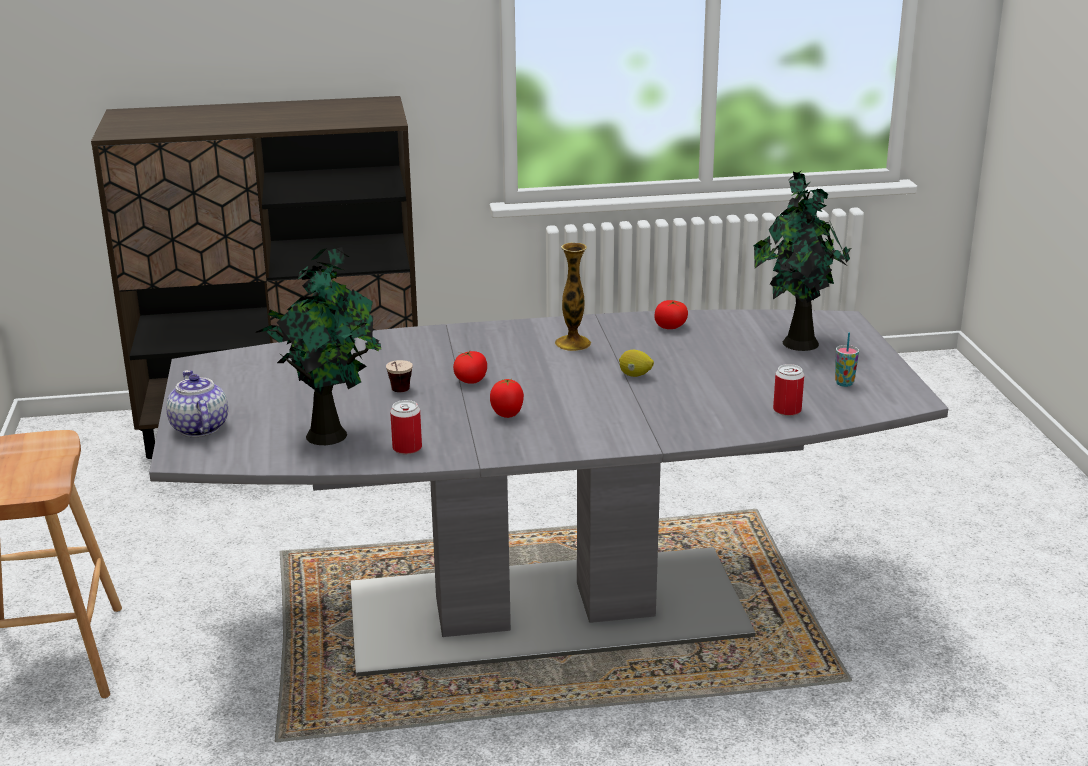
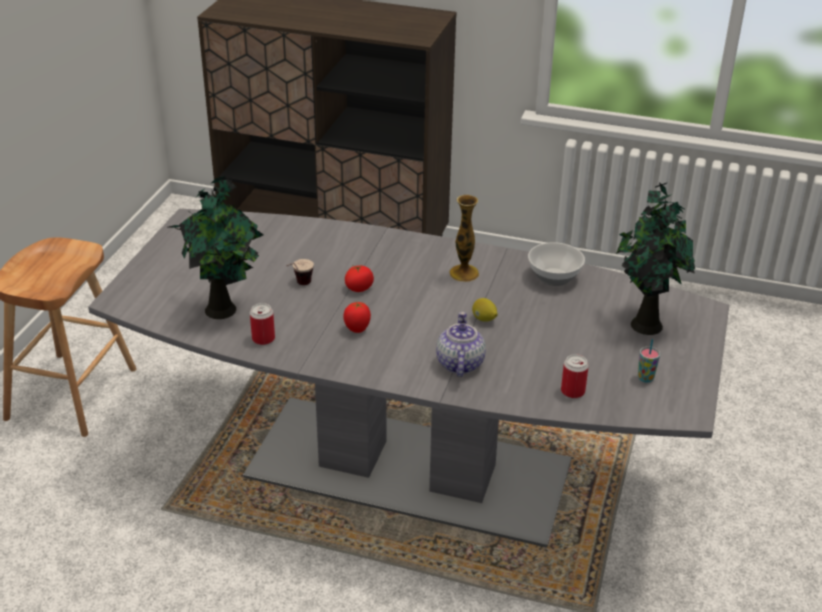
camera: 25 degrees right, 10 degrees up
teapot [166,370,228,437] -> teapot moved to [436,312,486,377]
tomato [654,300,688,329] -> bowl [528,242,585,286]

